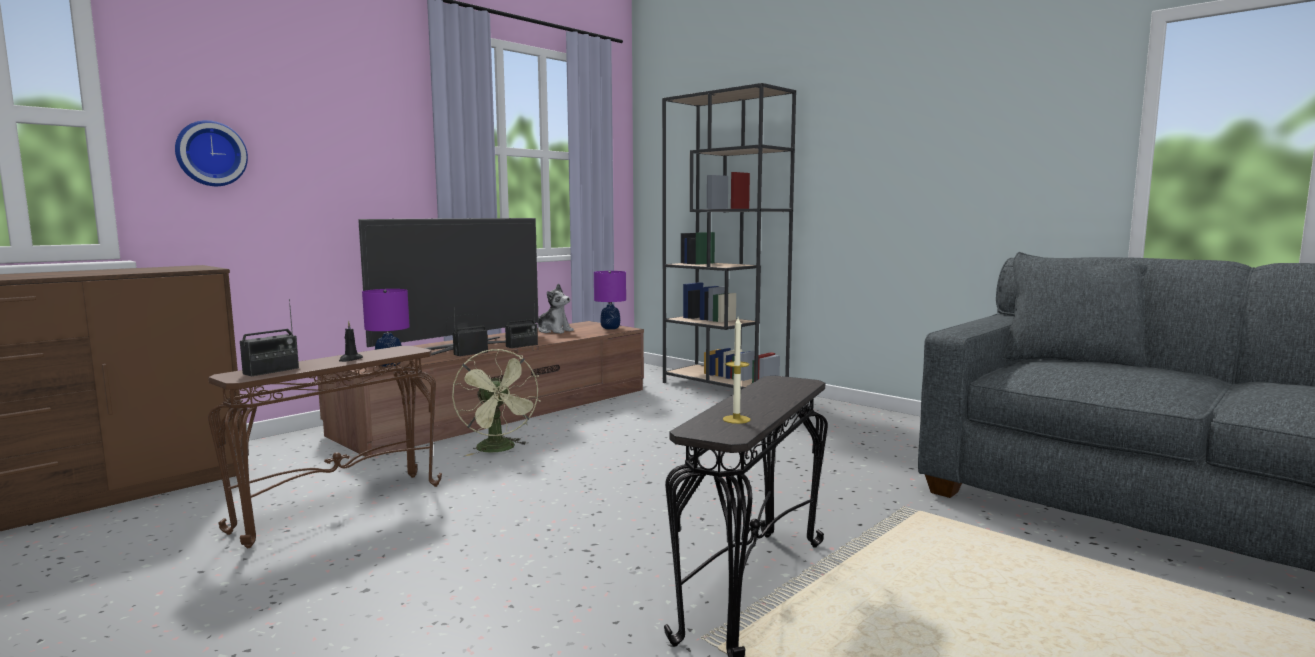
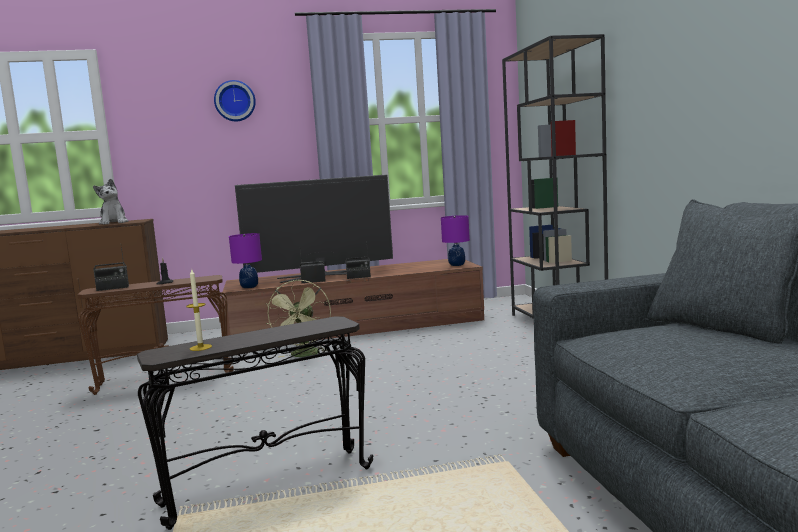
camera: 35 degrees right, 0 degrees up
wall clock [175,120,248,186] -> wall clock moved to [214,80,256,121]
plush toy [537,283,574,334] -> plush toy moved to [93,179,129,225]

